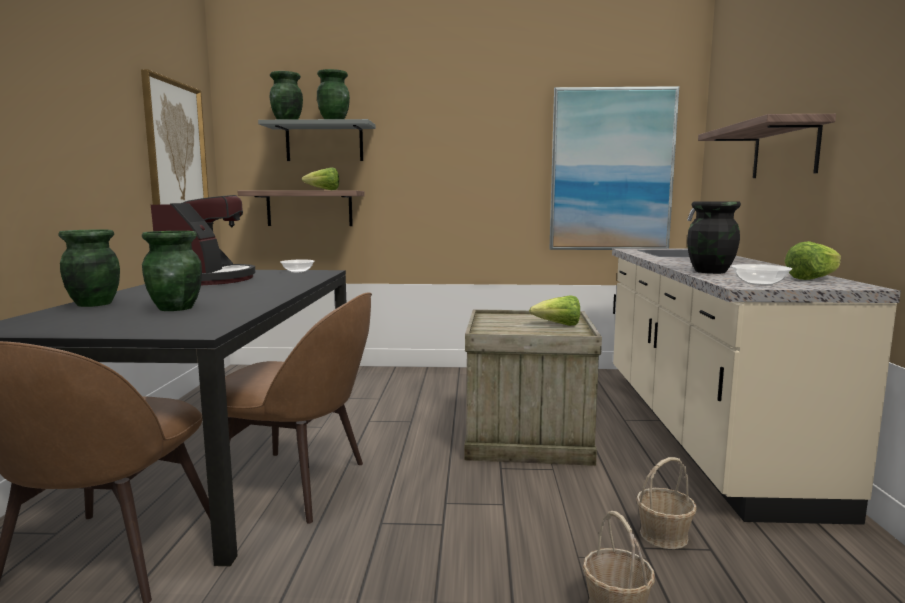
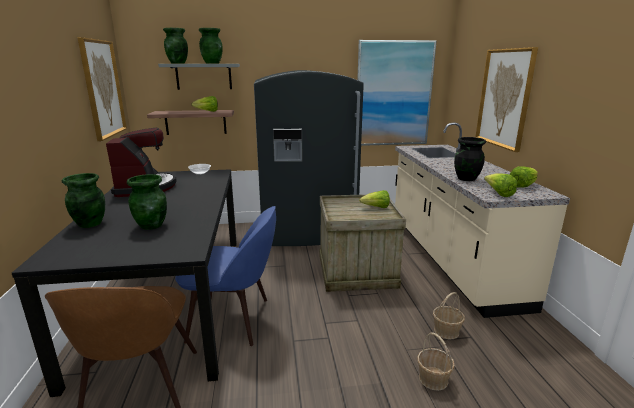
camera: 10 degrees left, 10 degrees up
brown chair [208,292,372,523] -> blue chair [175,206,276,346]
shelf [698,114,836,178] -> picture [476,47,538,152]
bowl [732,264,792,286] -> lettuce [484,173,517,197]
none -> grey fridge [254,70,364,246]

